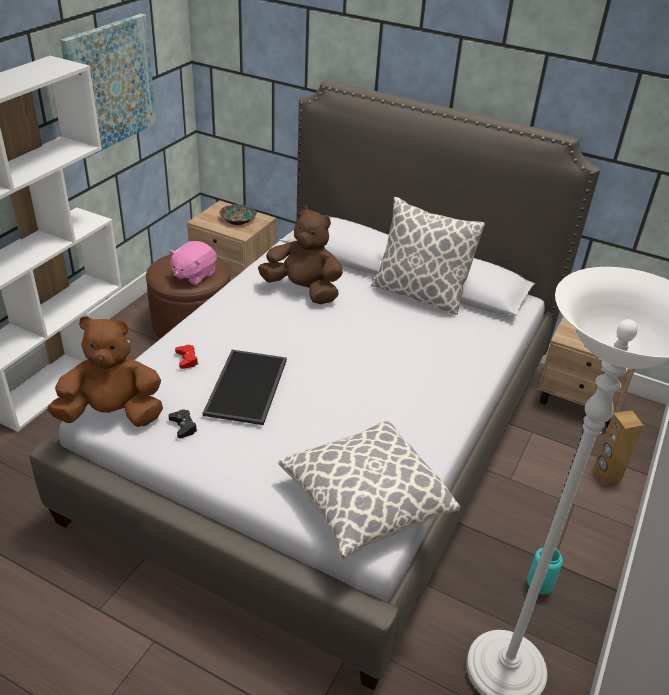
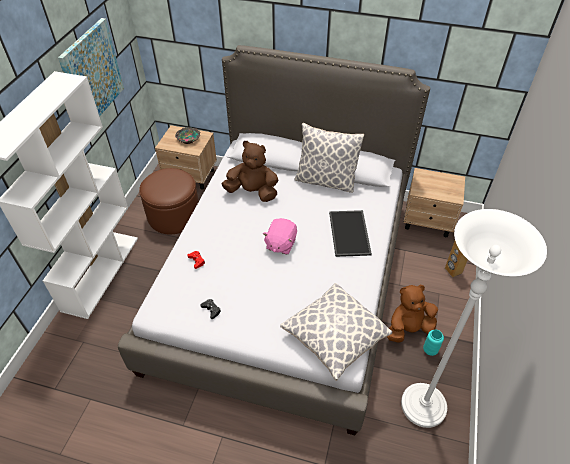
camera: 10 degrees left, 10 degrees up
brown plush toy [47,316,163,427] -> brown plush toy moved to [387,285,438,343]
pink plush toy [169,241,217,285] -> pink plush toy moved to [263,218,297,254]
tray [203,350,287,425] -> tray moved to [329,210,372,257]

